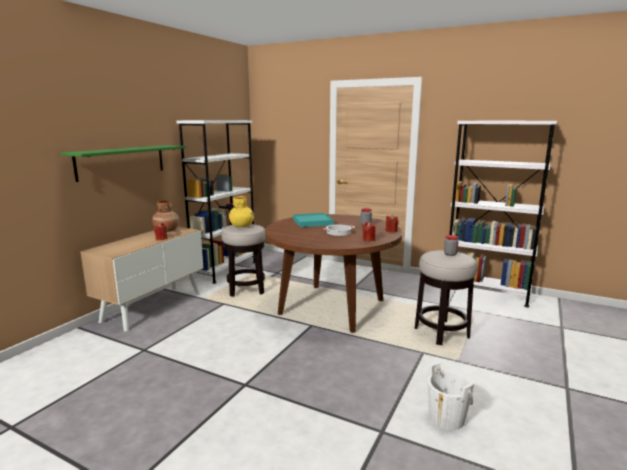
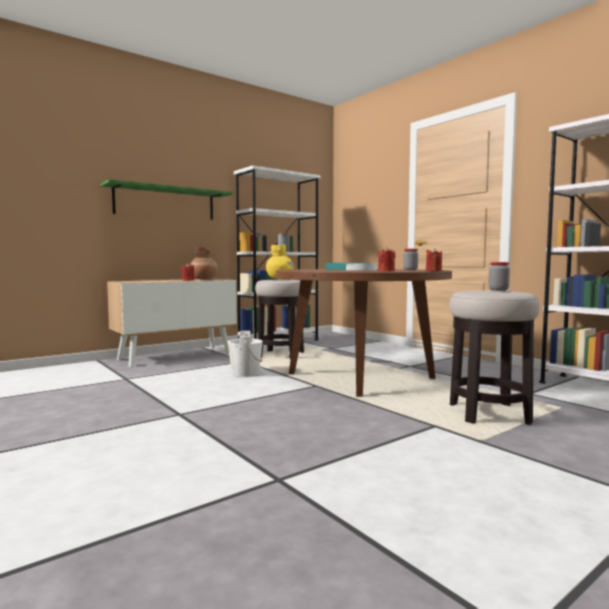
camera: 25 degrees right, 10 degrees down
white bucket [427,362,474,430] -> white bucket moved to [228,331,263,377]

